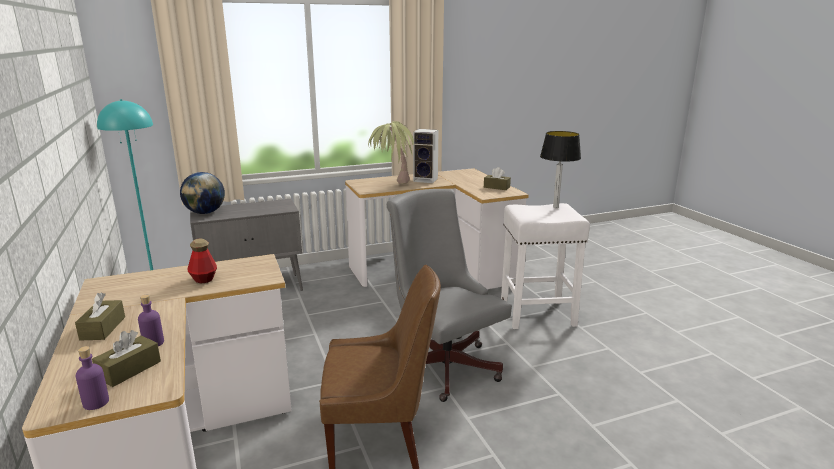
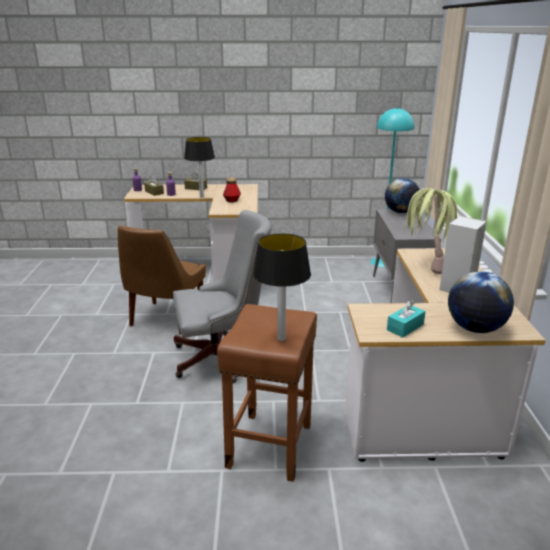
camera: 110 degrees right, 5 degrees up
brown tissue box [484,167,511,190] -> turquoise tissue box [387,300,426,337]
white stool [501,203,590,329] -> brown stool [217,304,317,482]
none -> table lamp [184,137,215,198]
none -> globe [448,271,514,333]

